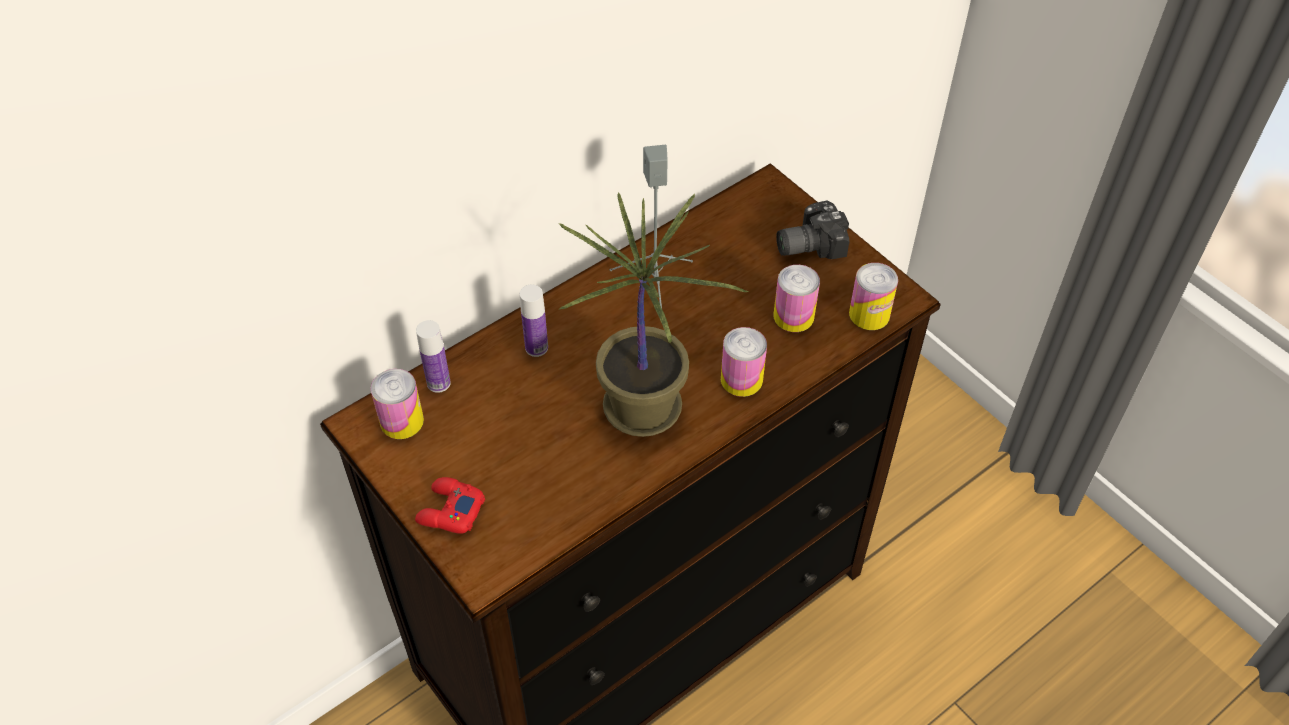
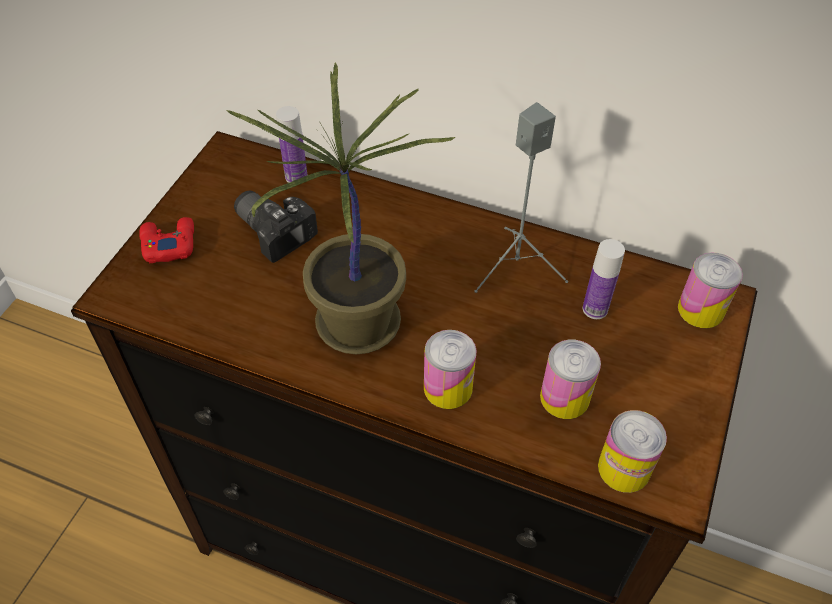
camera: 60 degrees right, 0 degrees up
can [371,369,424,439] -> can moved to [678,253,743,328]
bottle [520,285,548,357] -> bottle moved to [583,239,625,319]
camera [776,200,849,259] -> camera moved to [234,190,318,263]

